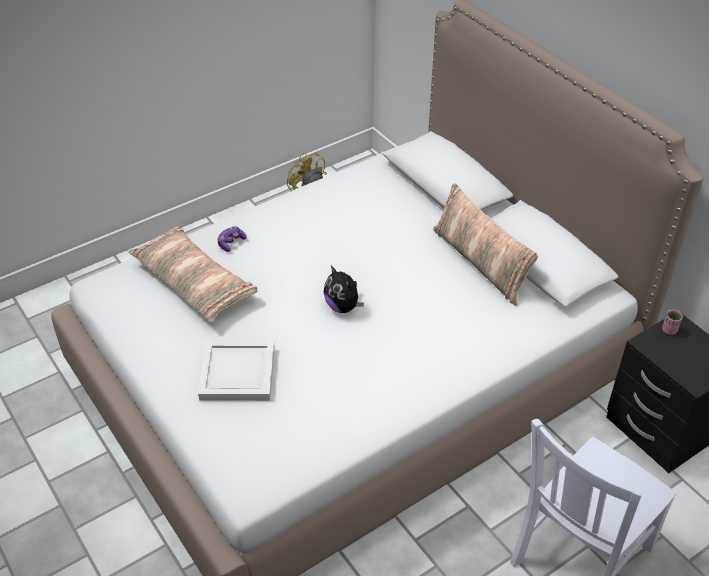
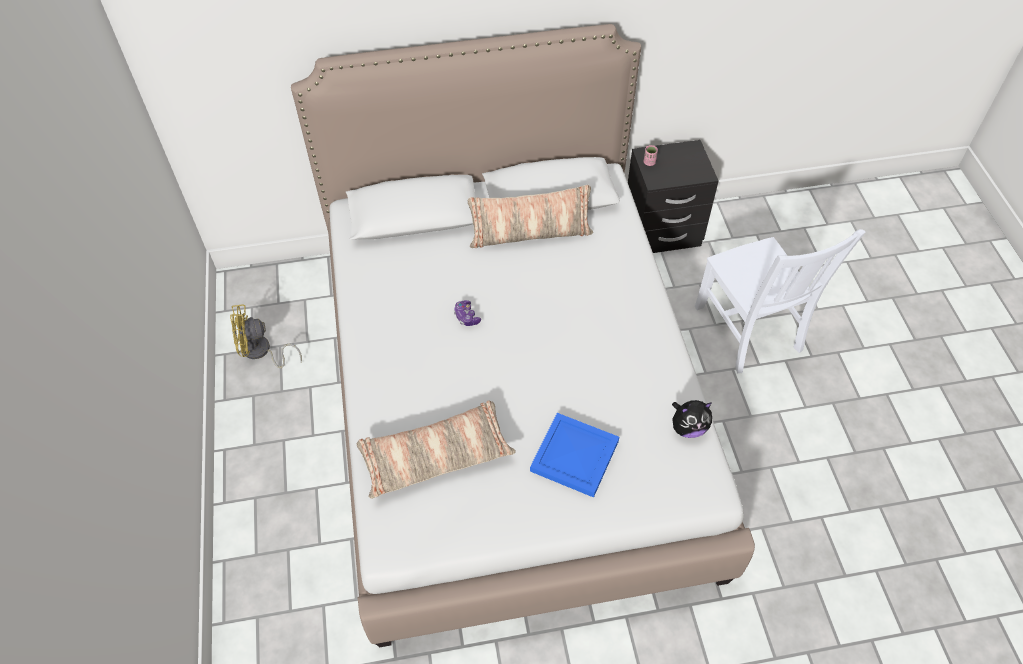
camera: 65 degrees left, 10 degrees up
white tray [198,341,275,401] -> blue tray [530,413,619,498]
game controller [217,226,247,252] -> game controller moved to [454,300,481,326]
plush toy [324,266,364,313] -> plush toy moved to [672,400,712,438]

